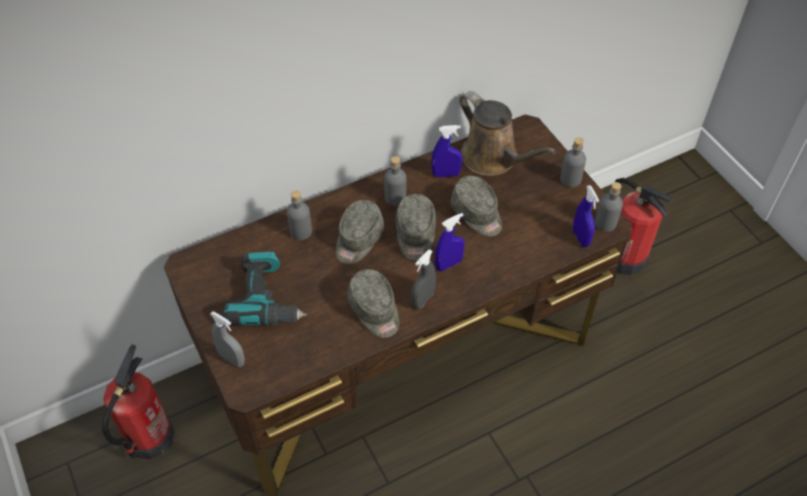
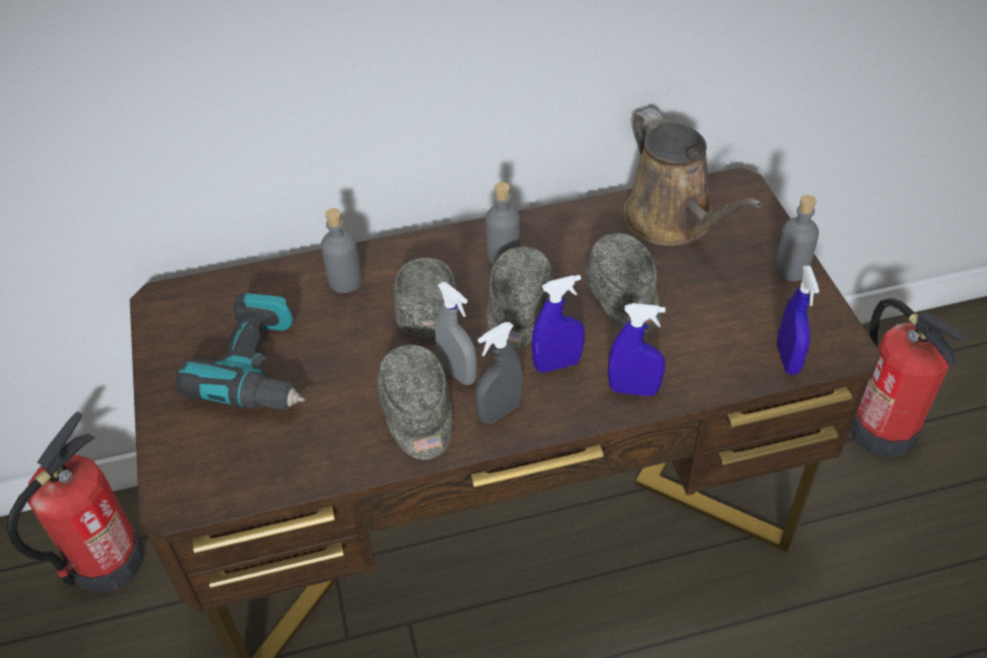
camera: 15 degrees right, 5 degrees down
grey spray bottle [210,311,245,367] -> grey spray bottle moved to [435,282,477,385]
grey cap [336,200,384,264] -> grey cap turned 135 degrees clockwise [394,258,460,337]
blue spray bottle [431,125,463,177] -> blue spray bottle moved to [608,303,666,396]
grey bottle [595,182,623,232] -> none

